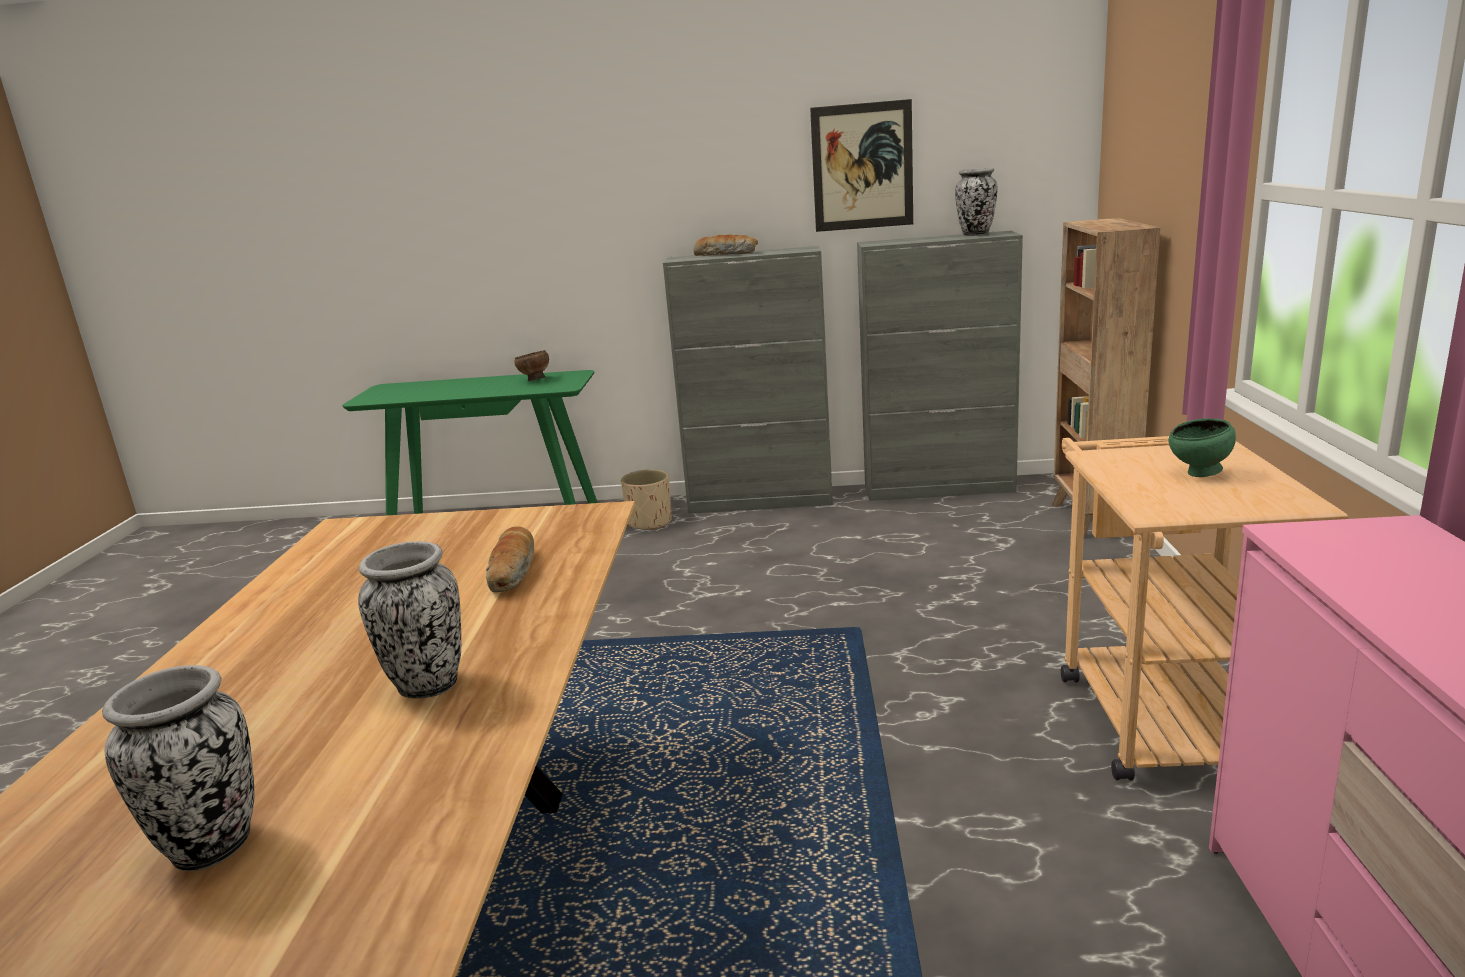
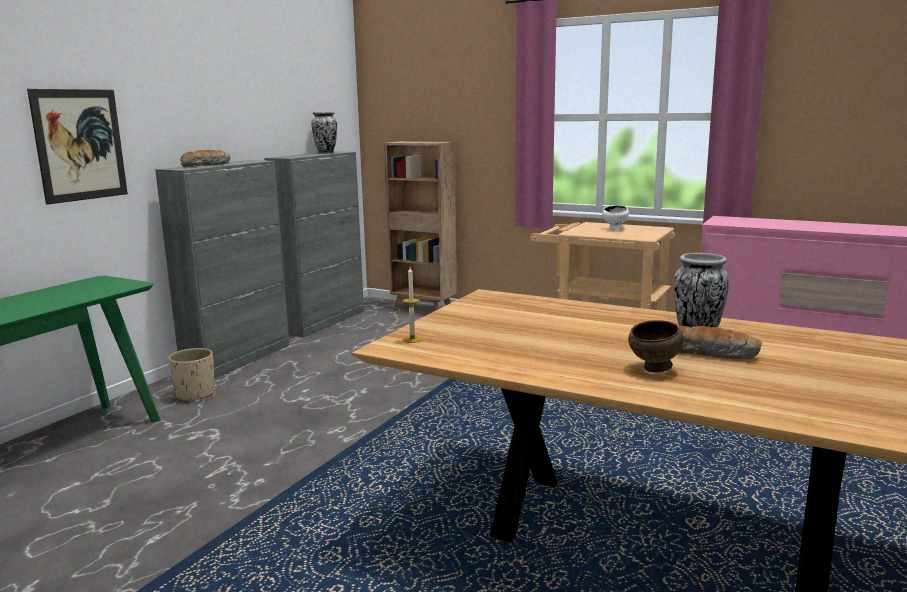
camera: 65 degrees left, 5 degrees down
vase [102,665,255,871] -> none
bread [486,526,534,593] -> bread moved to [678,326,762,359]
brown bowl [514,350,549,381] -> brown bowl moved to [628,320,683,373]
picture [810,99,913,232] -> picture moved to [27,89,128,205]
green bowl [1169,418,1236,477] -> white bowl [602,205,629,230]
none -> candle [403,267,422,343]

